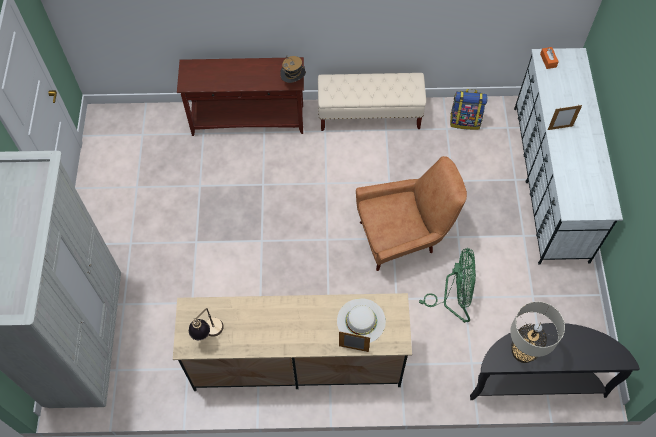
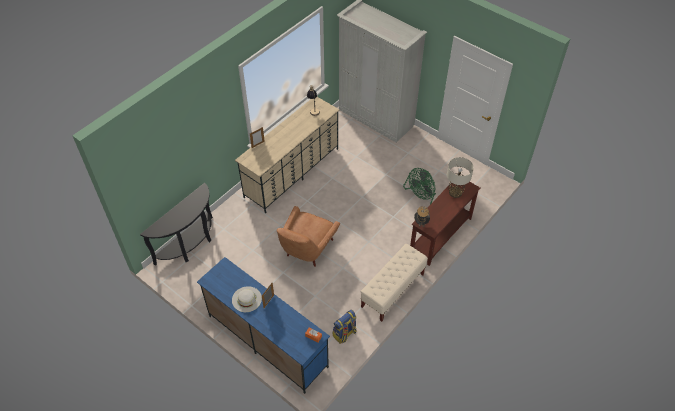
camera: 130 degrees right, 10 degrees down
white hat [337,298,386,343] -> white hat moved to [232,286,262,312]
green fan [418,248,476,323] -> green fan moved to [403,168,436,204]
table lamp [510,301,565,363] -> table lamp moved to [447,157,474,198]
white dresser [514,48,623,264] -> blue dresser [197,257,330,394]

